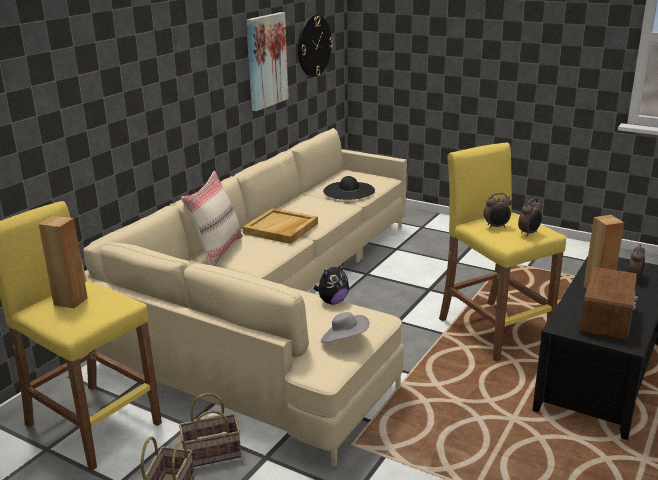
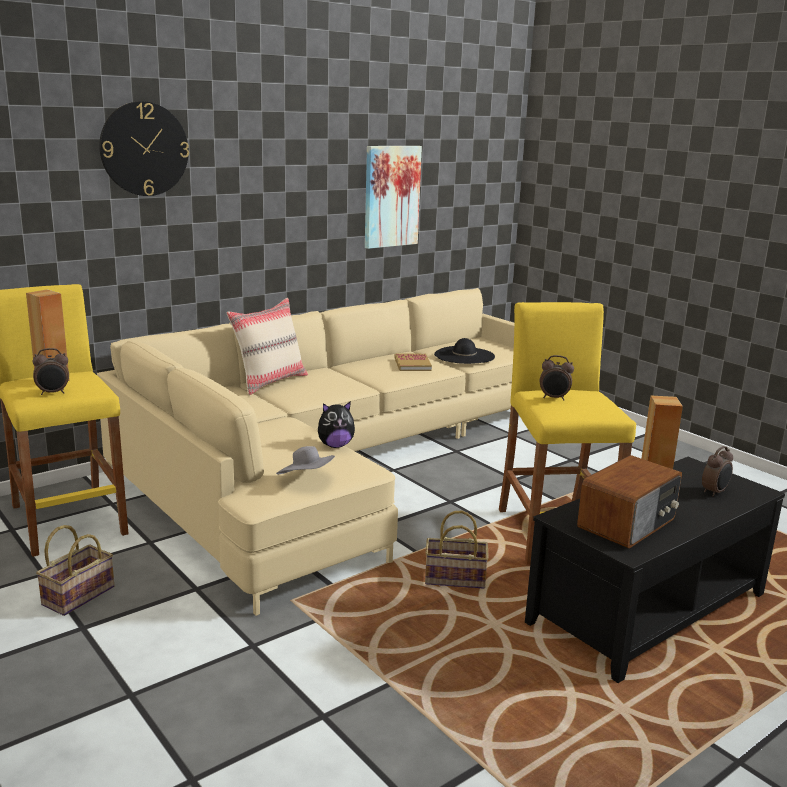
camera: 20 degrees right, 5 degrees down
basket [179,393,241,467] -> basket moved to [425,511,489,589]
beige tray [243,208,318,244] -> none
wall clock [298,15,333,77] -> wall clock moved to [99,101,189,196]
alarm clock [518,198,542,236] -> alarm clock moved to [32,348,69,395]
none -> book [395,353,432,371]

